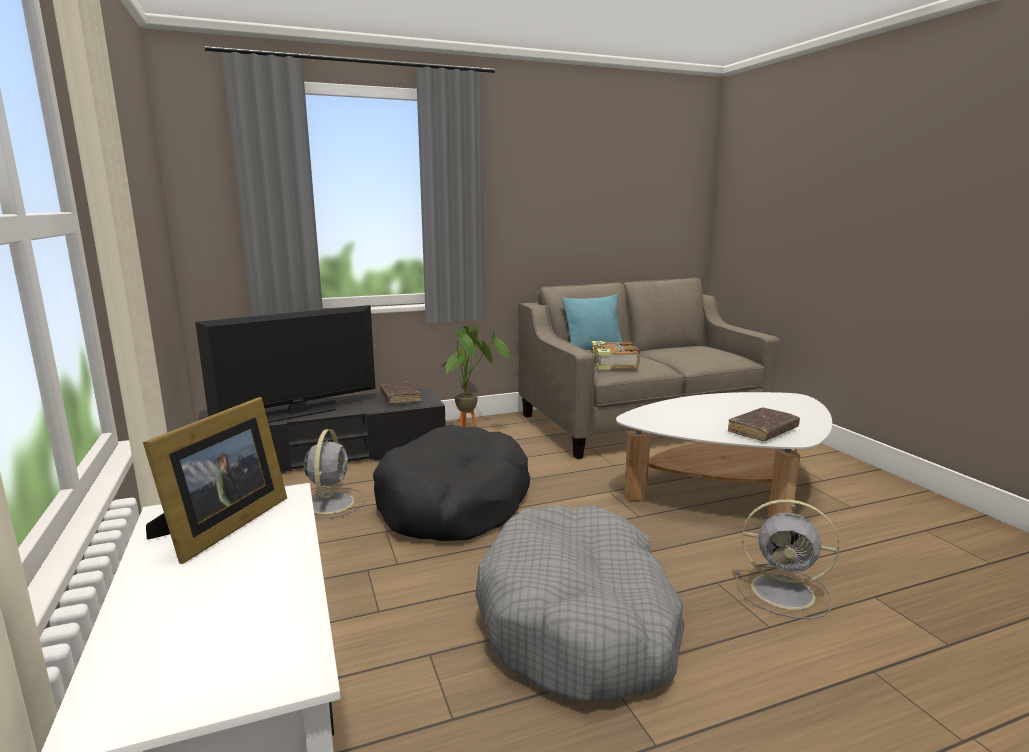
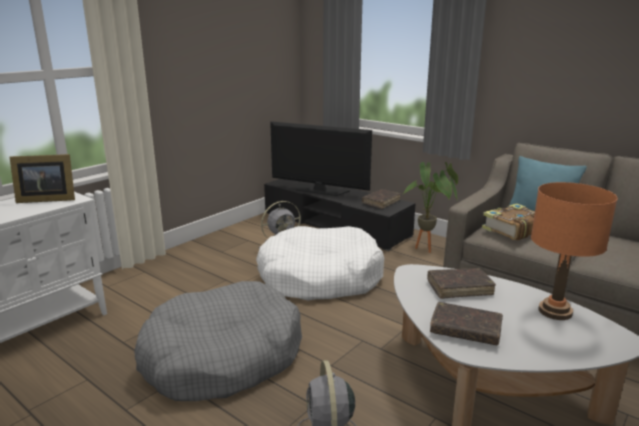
camera: 60 degrees right, 5 degrees up
black dog bed [373,425,530,541] -> white dog bed [256,226,384,301]
none -> brown book [427,268,496,299]
none -> orange table lamp [531,182,618,320]

